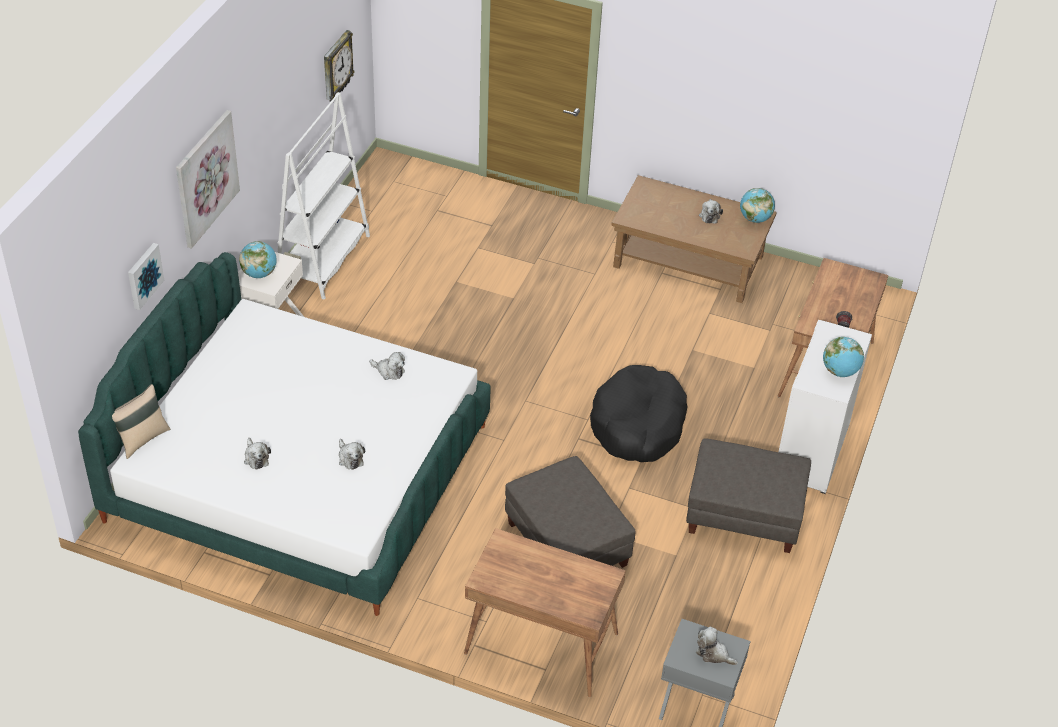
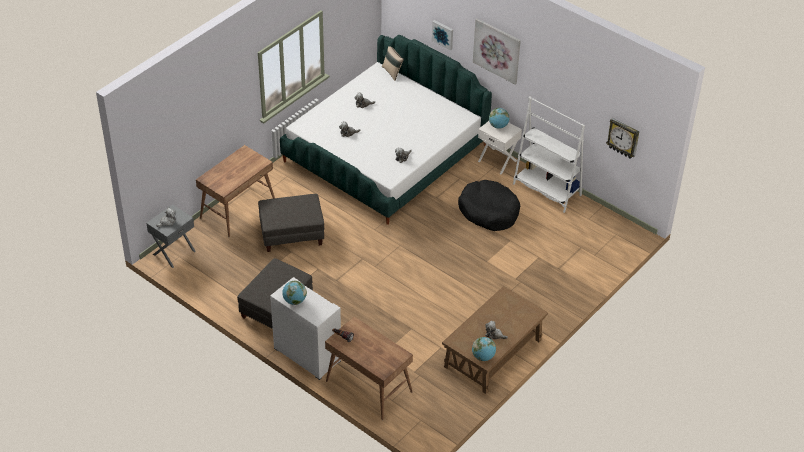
camera: 110 degrees right, 0 degrees up
black dog bed [590,365,688,462] -> black dog bed moved to [458,180,520,231]

